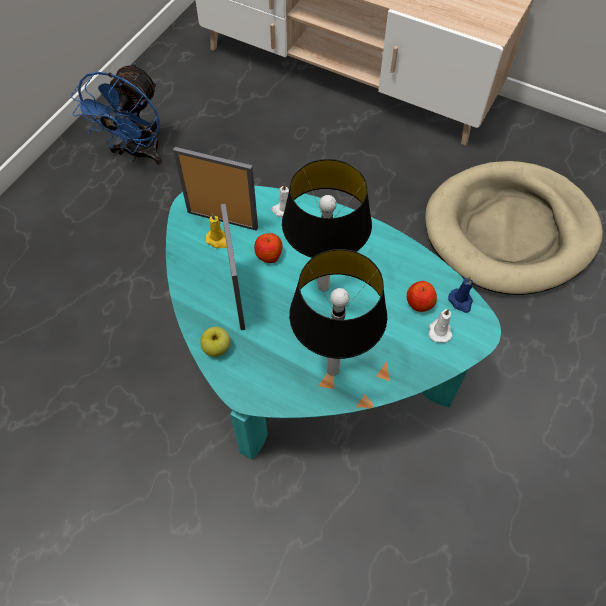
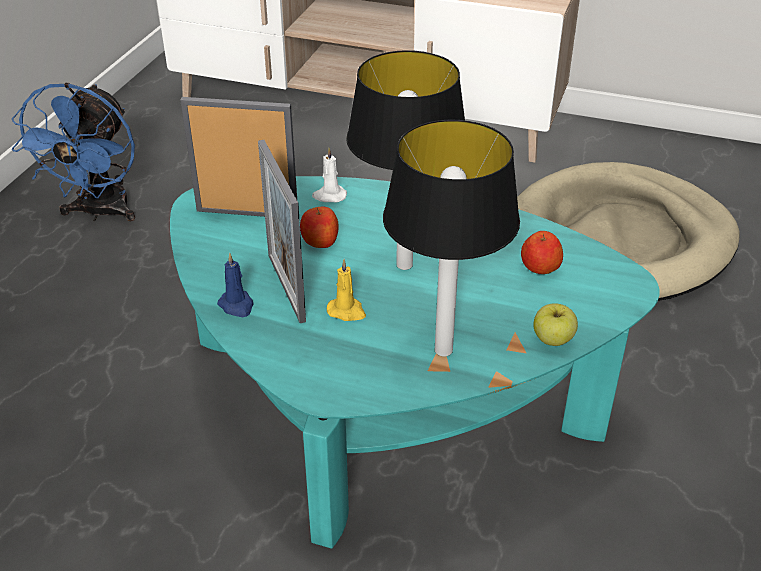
camera: 10 degrees left, 20 degrees down
apple [200,327,231,357] -> apple moved to [533,303,578,346]
yellow candle [205,213,227,248] -> yellow candle moved to [327,259,366,321]
white candle [429,309,452,343] -> none
blue candle [448,276,473,313] -> blue candle moved to [217,253,254,317]

